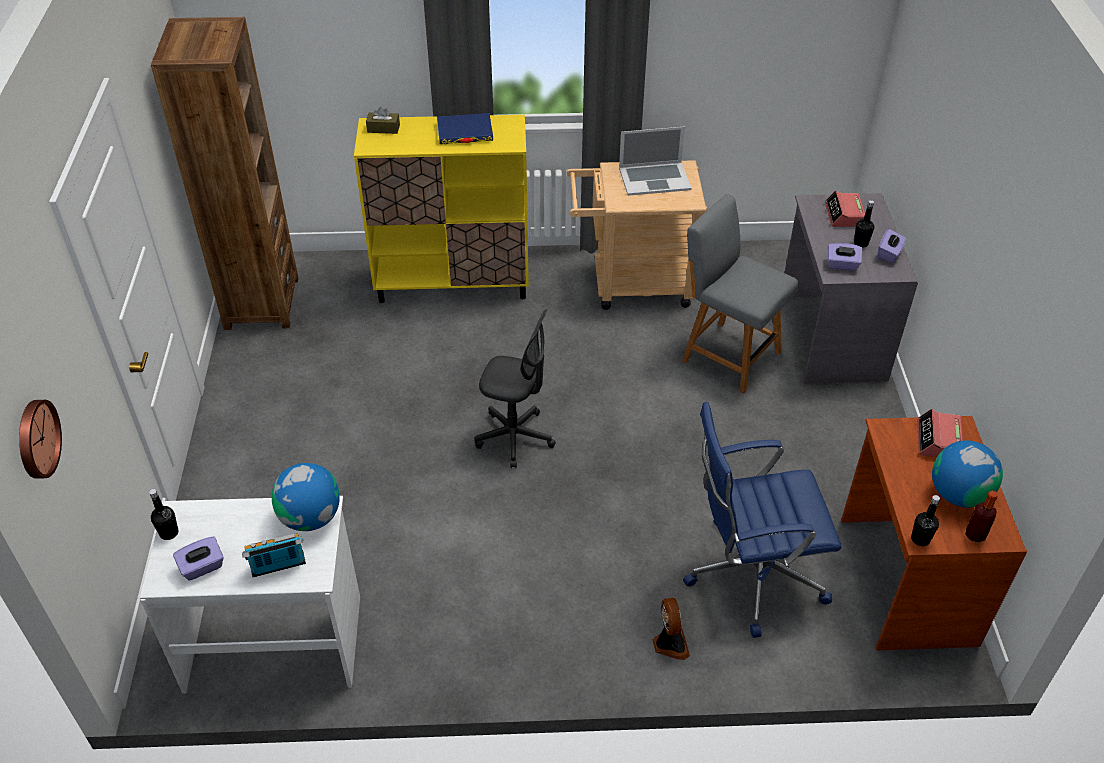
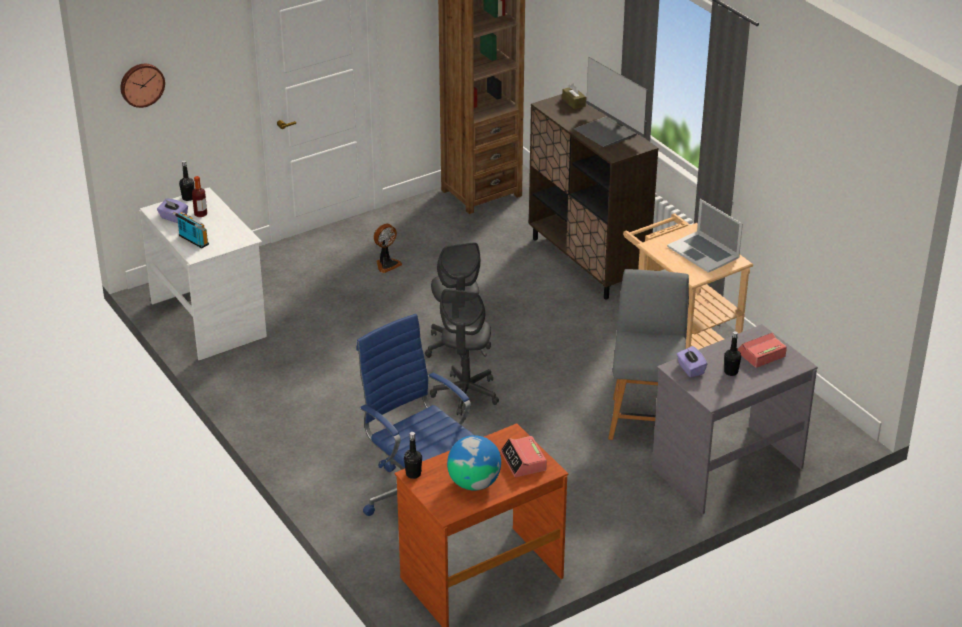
camera: 60 degrees right, 10 degrees down
globe [272,463,340,531] -> none
yellow cabinet [354,115,529,303] -> brown cabinet [529,94,658,299]
blue book [437,113,493,144] -> monitor [574,57,647,147]
fan [653,598,690,660] -> fan moved to [374,224,402,273]
purple tissue box [878,229,906,263] -> none
alarm clock [917,409,963,457] -> alarm clock turned 90 degrees counterclockwise [500,436,547,477]
bottle [965,491,998,543] -> bottle moved to [192,176,207,217]
none -> grey office chair [430,289,499,416]

